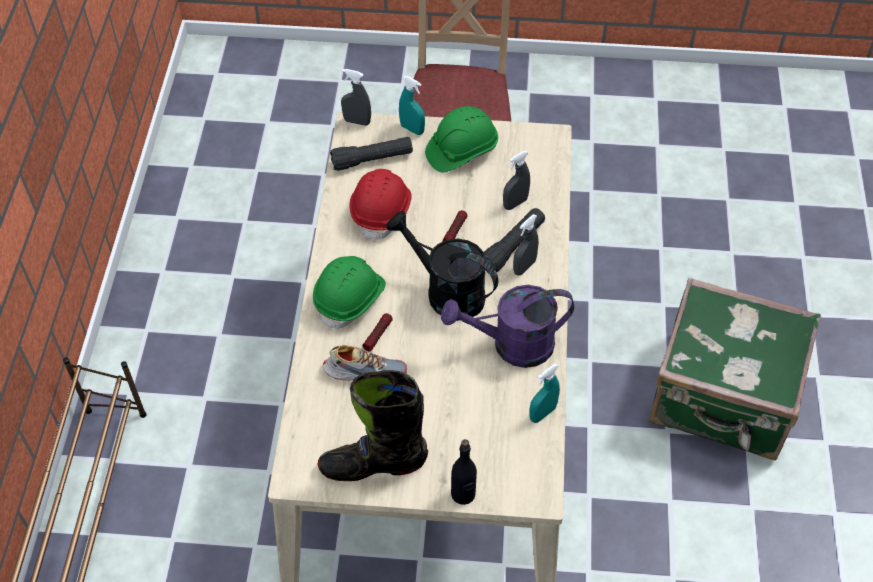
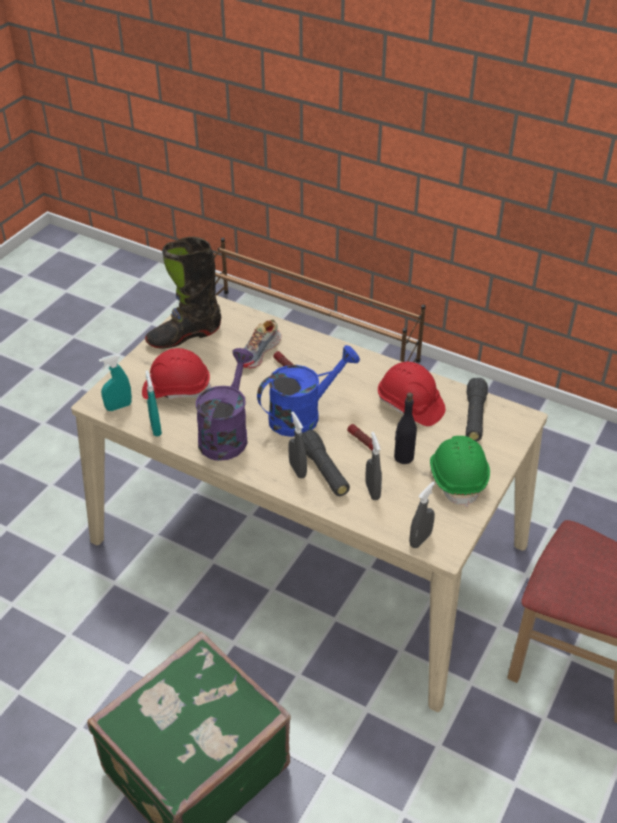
camera: 115 degrees right, 10 degrees down
green hard hat [313,256,386,330] -> none
black boot [318,370,428,481] -> black boot turned 135 degrees counterclockwise [145,237,221,349]
grey spray bottle [341,69,371,126] -> grey spray bottle moved to [409,481,435,548]
black watering can [386,211,498,321] -> blue watering can [257,345,360,437]
turquoise spray bottle [399,76,425,135] -> turquoise spray bottle moved to [99,354,132,411]
black bottle [451,439,477,505] -> black bottle moved to [394,392,417,464]
none -> red hard hat [142,348,212,399]

